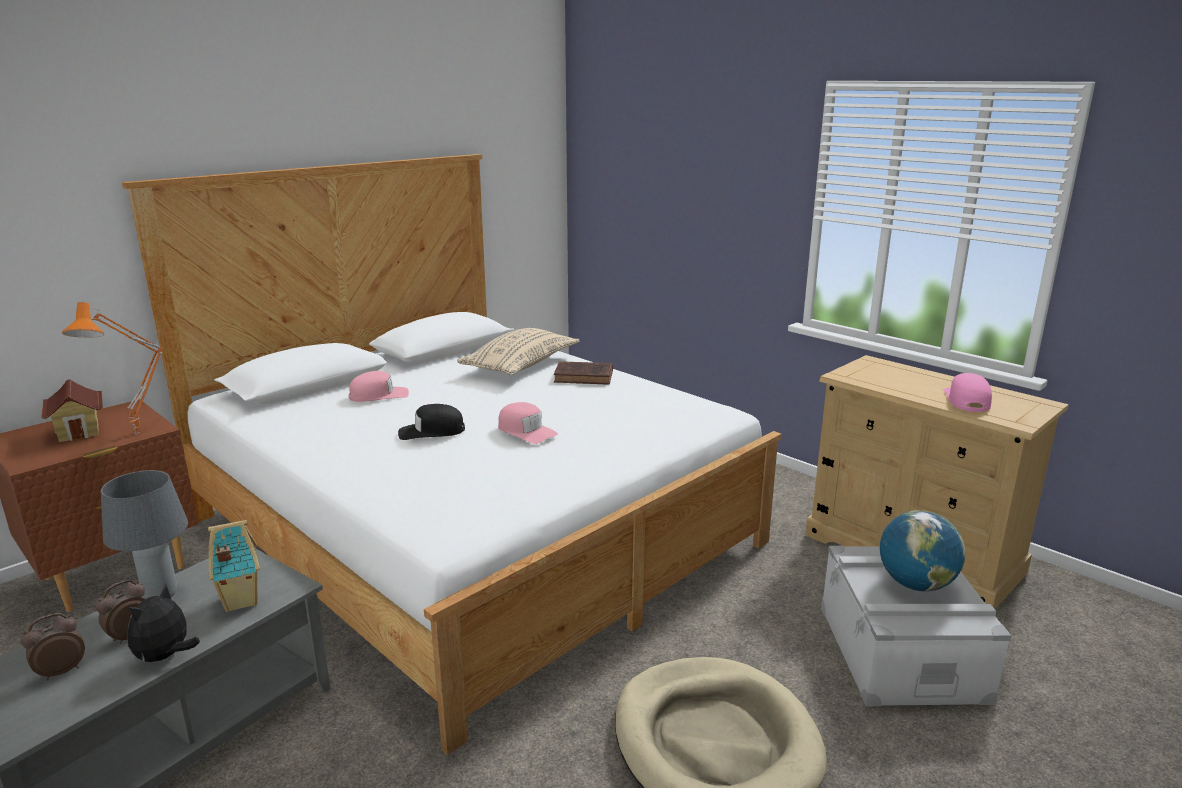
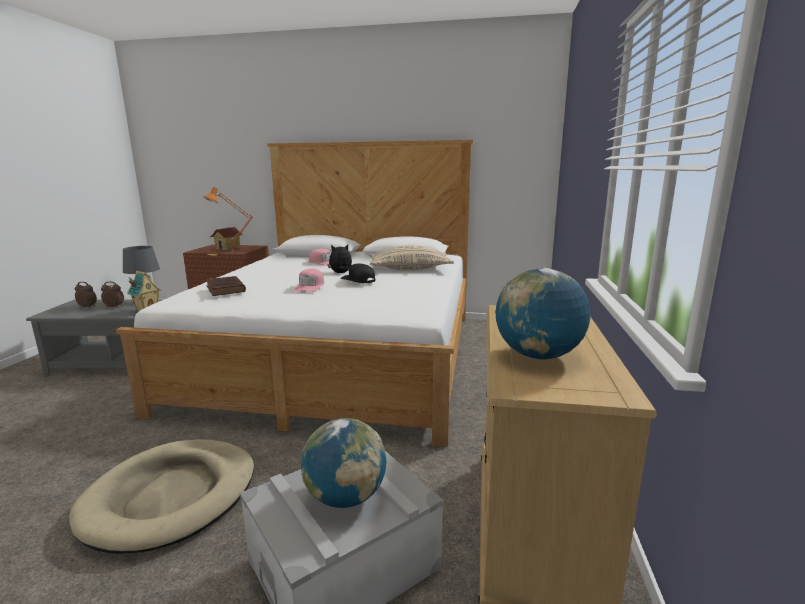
camera: 55 degrees right, 5 degrees down
plush toy [128,584,200,664] -> plush toy moved to [328,245,352,273]
black cap [398,404,465,440] -> black cap moved to [340,264,375,283]
brown book [554,361,613,385] -> brown book moved to [206,276,246,296]
pink cap [943,373,992,412] -> globe [495,268,590,360]

